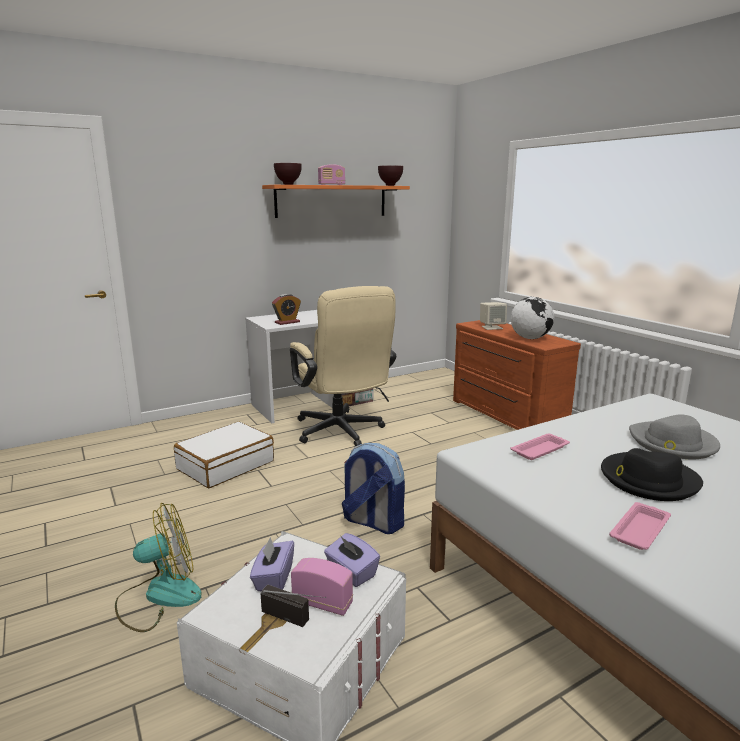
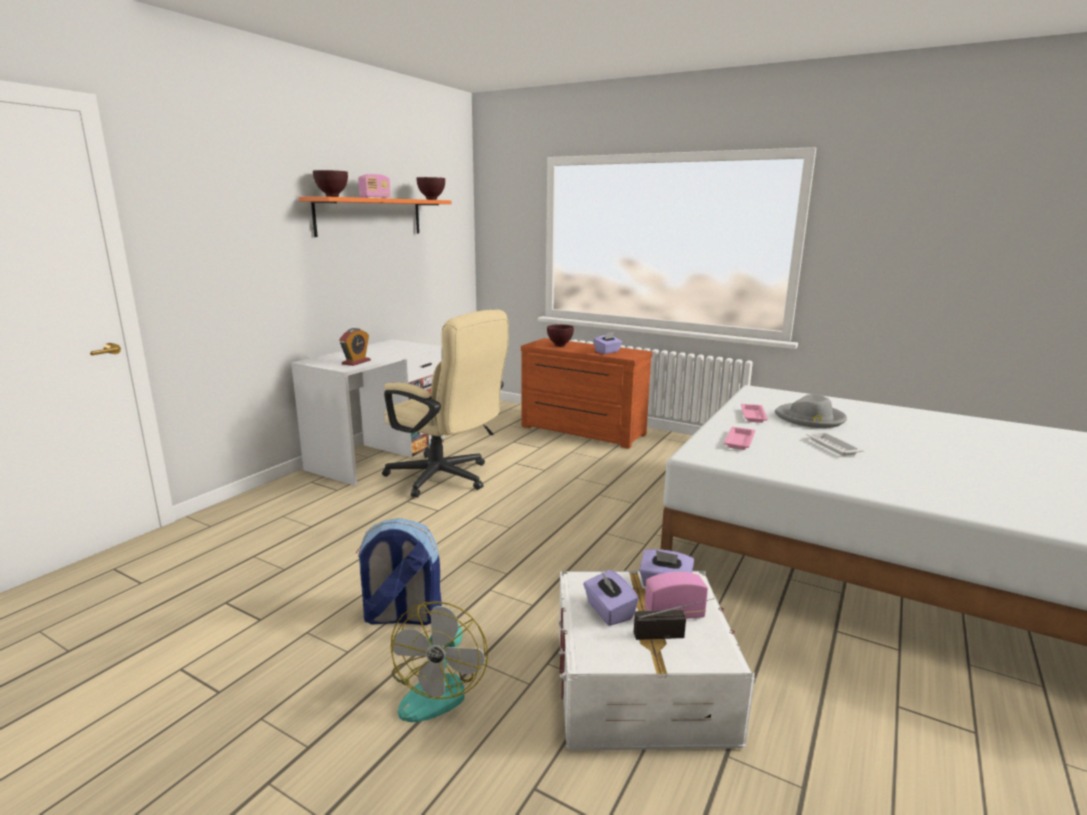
camera: 30 degrees left, 0 degrees up
fan [115,503,202,632] -> fan turned 150 degrees clockwise [391,601,488,722]
white suitcase [174,422,274,488] -> none
backpack [342,443,405,534] -> backpack moved to [356,518,442,625]
beige speaker [480,302,507,330] -> brown bowl [547,324,574,347]
globe [511,297,554,339] -> purple tissue box [594,332,622,354]
black hat [601,448,703,501] -> white tray [806,432,864,456]
pink tray [609,502,671,550] -> pink tray moved to [741,404,768,423]

